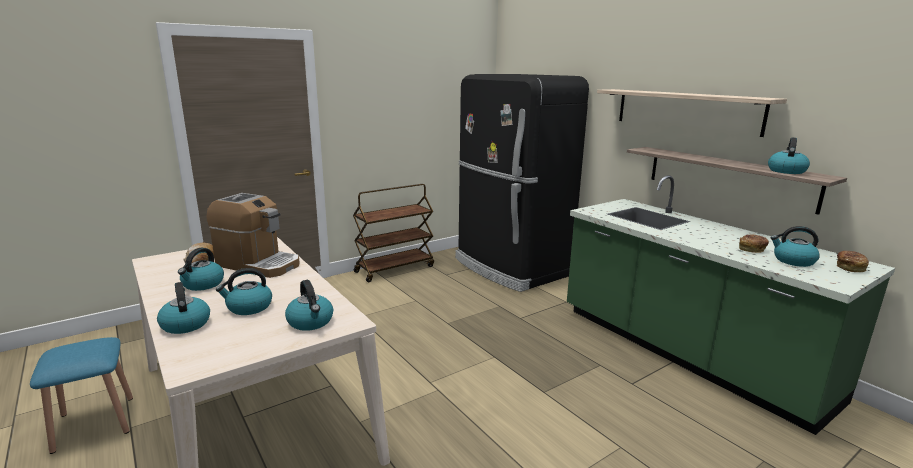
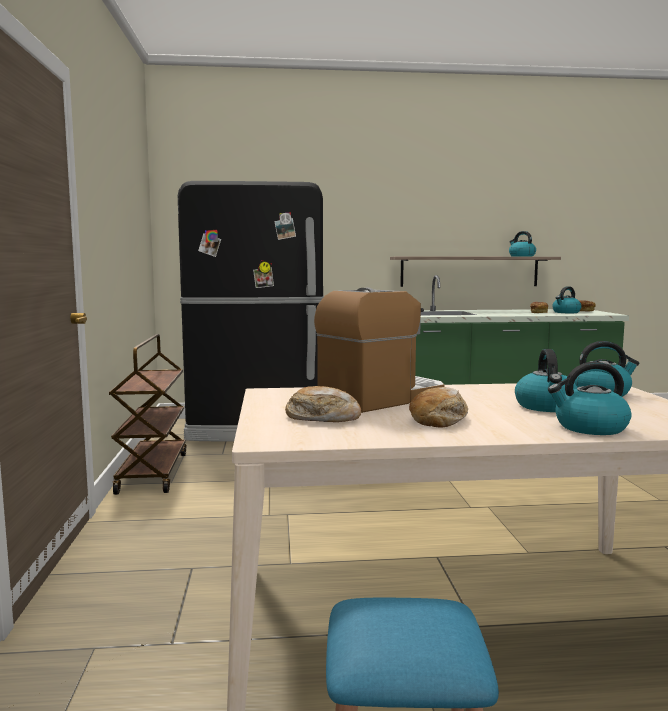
camera: 60 degrees left, 10 degrees down
kettle [178,248,224,291] -> bread [409,387,468,428]
shelf [597,89,787,137] -> none

